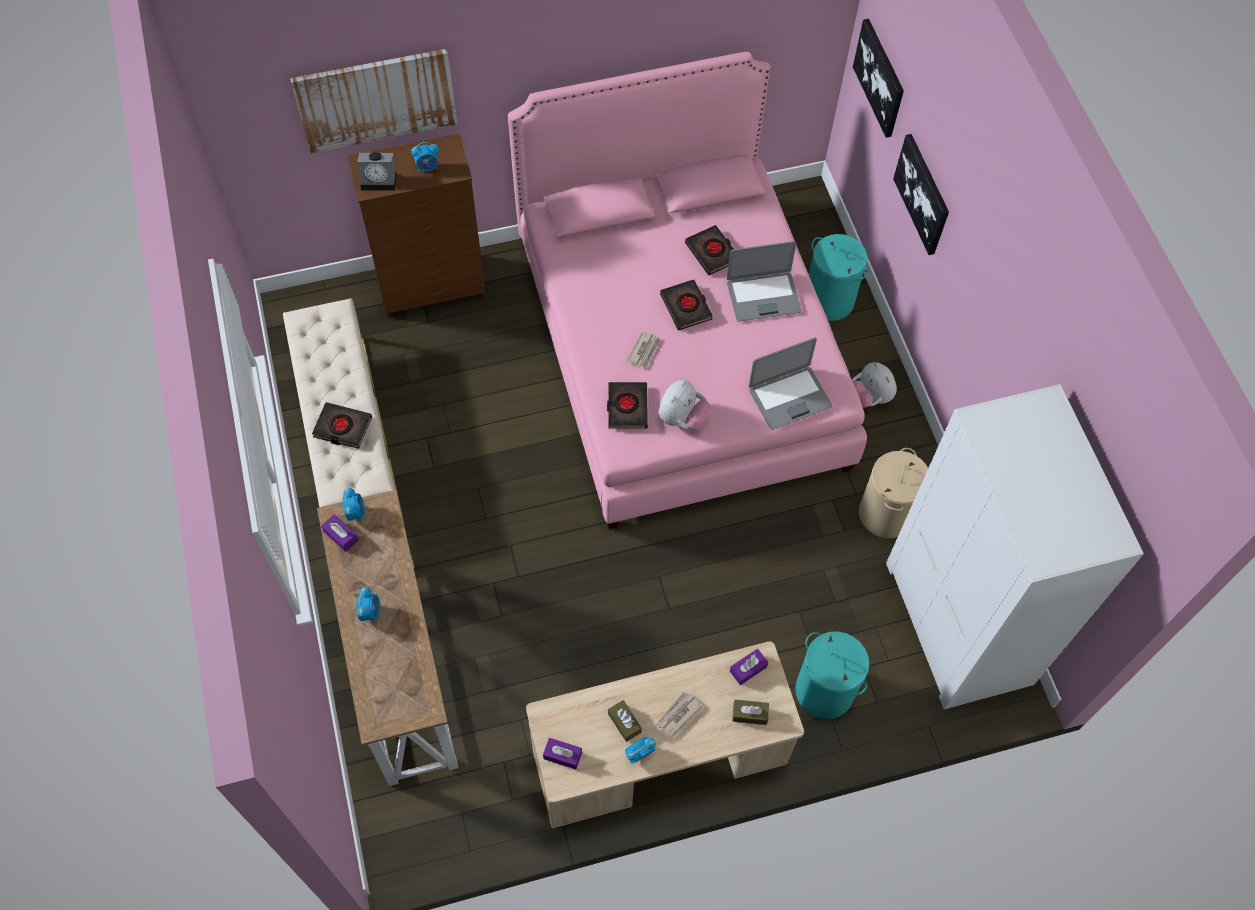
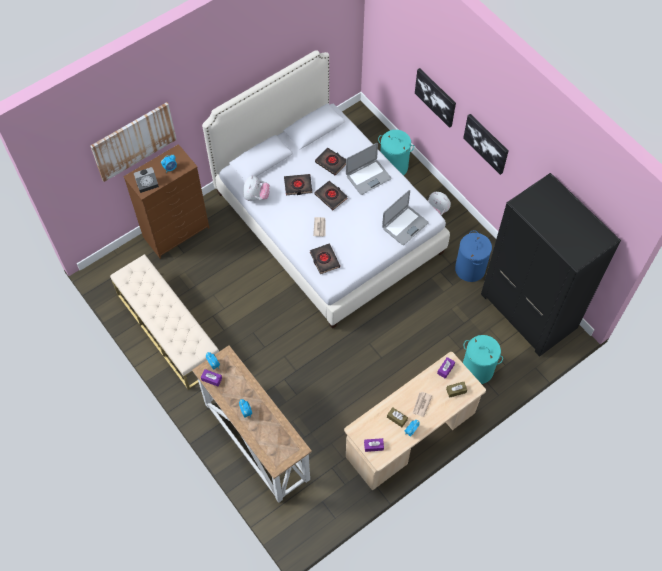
camera: 20 degrees left, 0 degrees up
black book [312,402,372,449] -> black book moved to [284,174,312,195]
pink bed [508,52,867,529] -> white bed [202,50,450,329]
plush toy [658,380,711,430] -> plush toy moved to [243,176,270,201]
picture [853,19,904,138] -> picture moved to [463,114,509,175]
beige laundry basket [859,448,928,538] -> blue laundry basket [455,230,492,282]
white wardrobe [886,384,1144,709] -> black wardrobe [481,173,621,357]

